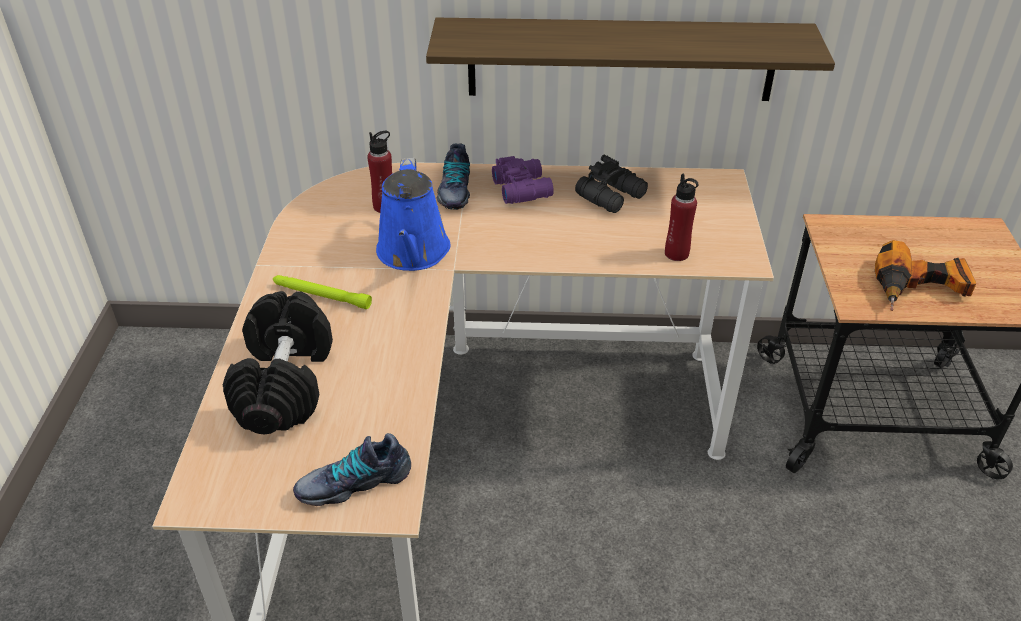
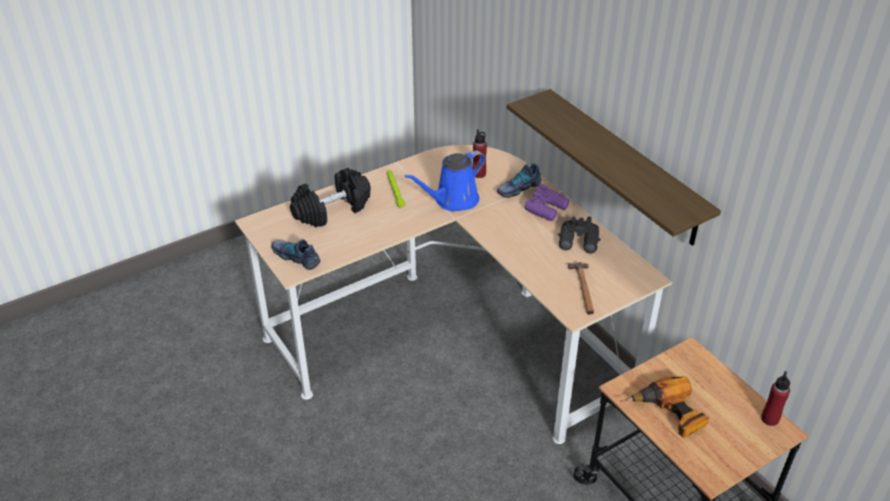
camera: 55 degrees right, 0 degrees up
red bottle [665,174,698,261] -> red bottle moved to [761,371,790,426]
none -> hammer [568,262,594,315]

